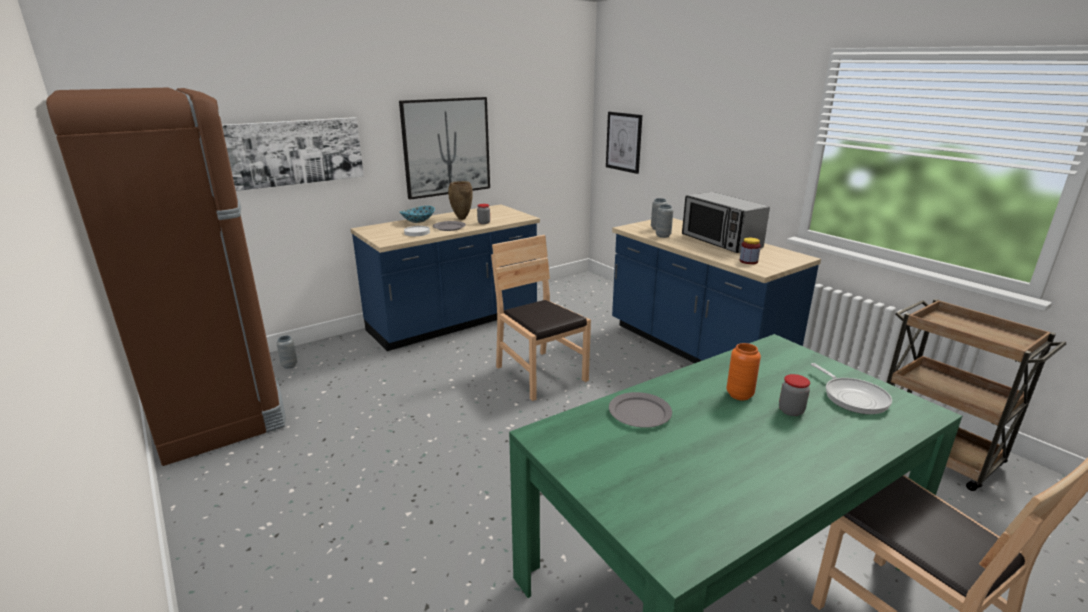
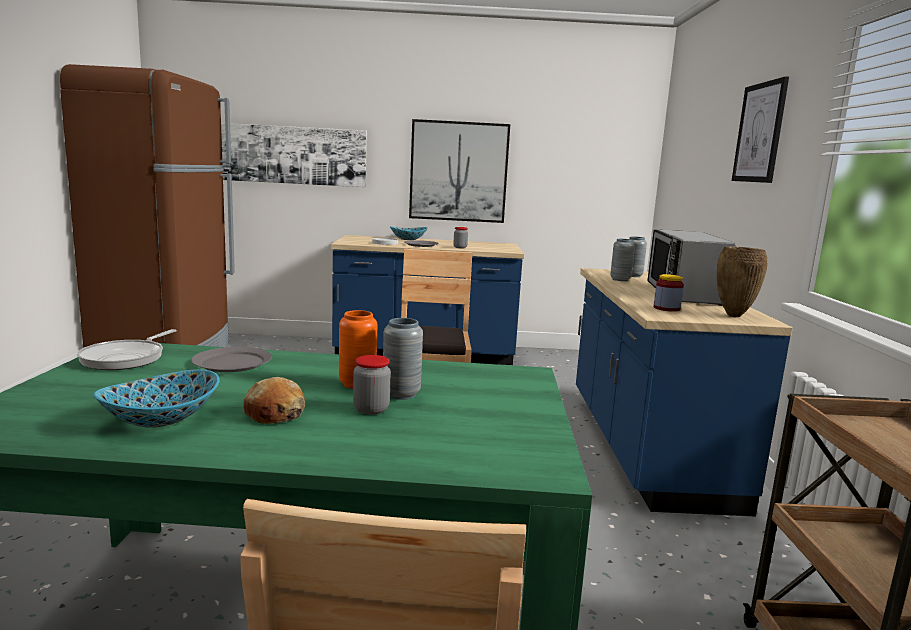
camera: 35 degrees right, 10 degrees down
grey vase [276,336,297,369] -> grey vase moved to [383,318,423,400]
brown vase [448,181,473,220] -> brown vase moved to [717,246,767,317]
picture [606,112,642,174] -> picture moved to [732,76,789,183]
frying pan [811,363,892,414] -> frying pan moved to [77,329,177,370]
none -> bowl [93,369,220,428]
none -> bread [243,377,305,424]

